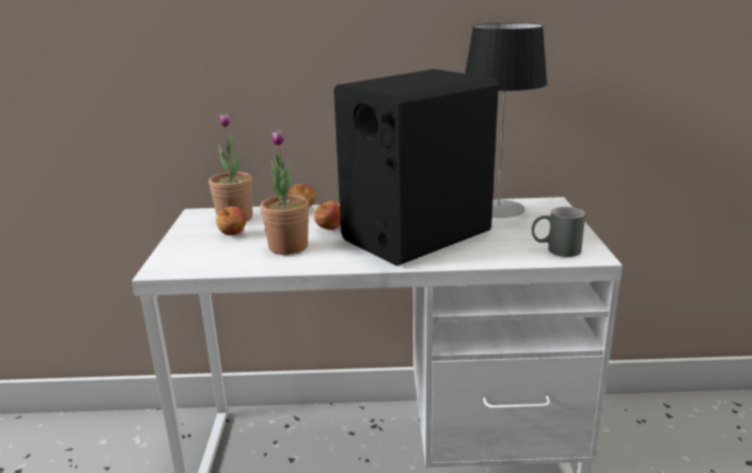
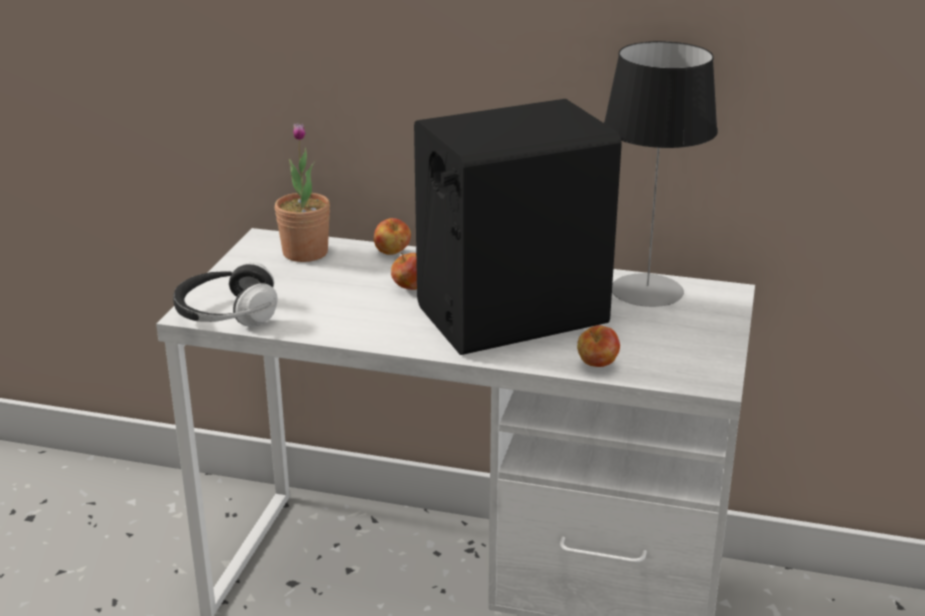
camera: 15 degrees right, 5 degrees up
apple [216,206,246,235] -> apple moved to [577,325,620,367]
potted plant [260,130,309,255] -> none
grey mug [532,207,585,257] -> none
none -> headphones [173,262,278,327]

